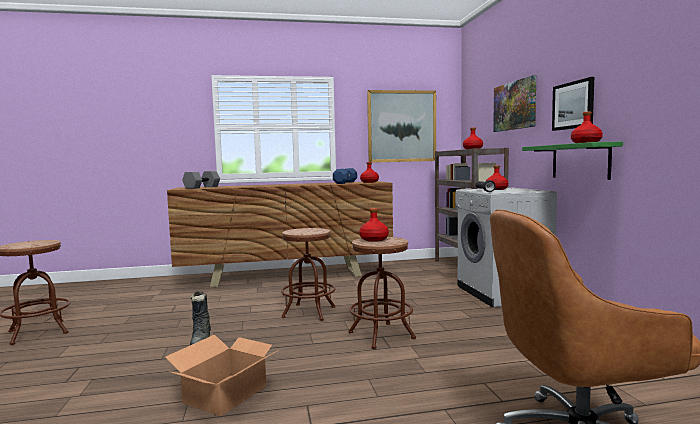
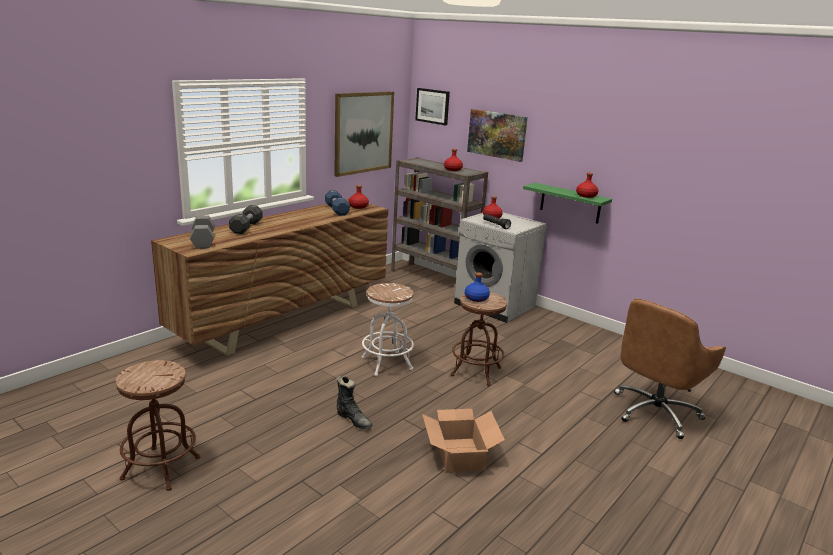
camera: 40 degrees left, 15 degrees up
brown stool [281,228,335,321] -> white stool [361,283,414,376]
red bottle [359,208,389,242] -> blue bottle [465,272,490,302]
picture [552,77,594,131] -> picture moved to [415,88,450,125]
none -> black dumbbell [229,205,263,234]

